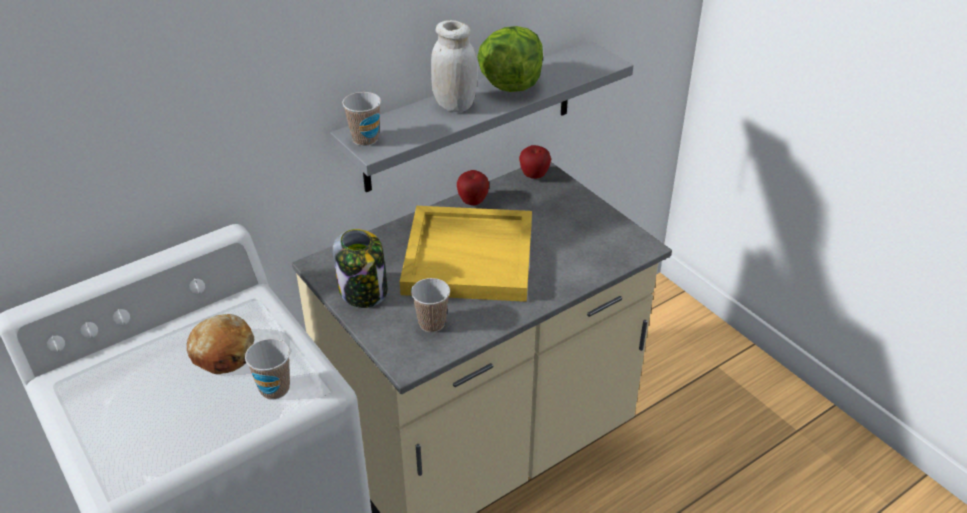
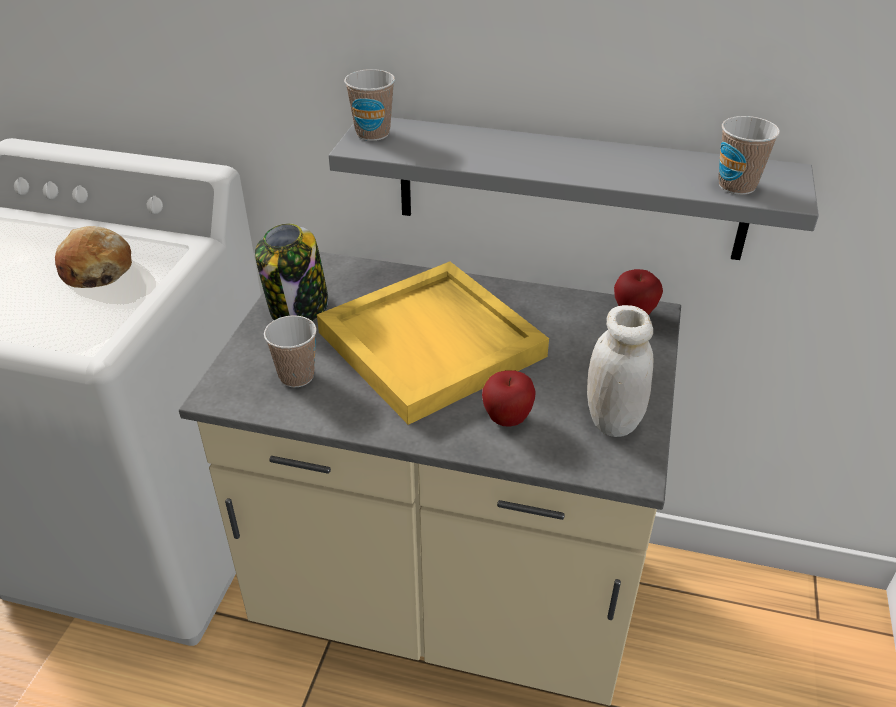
camera: 50 degrees right, 0 degrees up
cup [245,338,290,400] -> cup moved to [718,116,780,195]
white jar [431,20,477,112] -> white jar moved to [587,305,653,437]
apple [457,170,489,205] -> apple moved to [482,370,536,427]
lettuce [477,26,543,92] -> none

